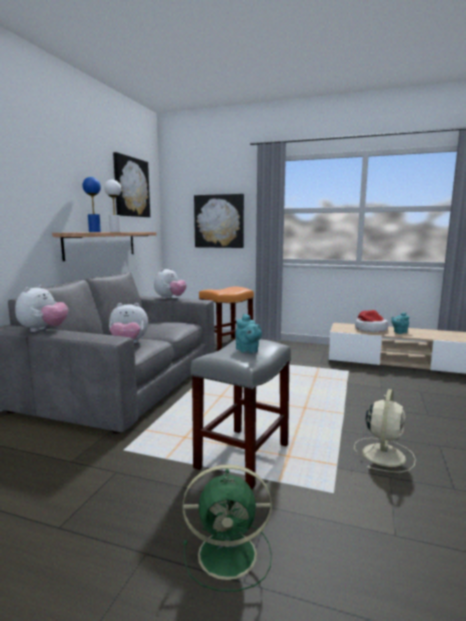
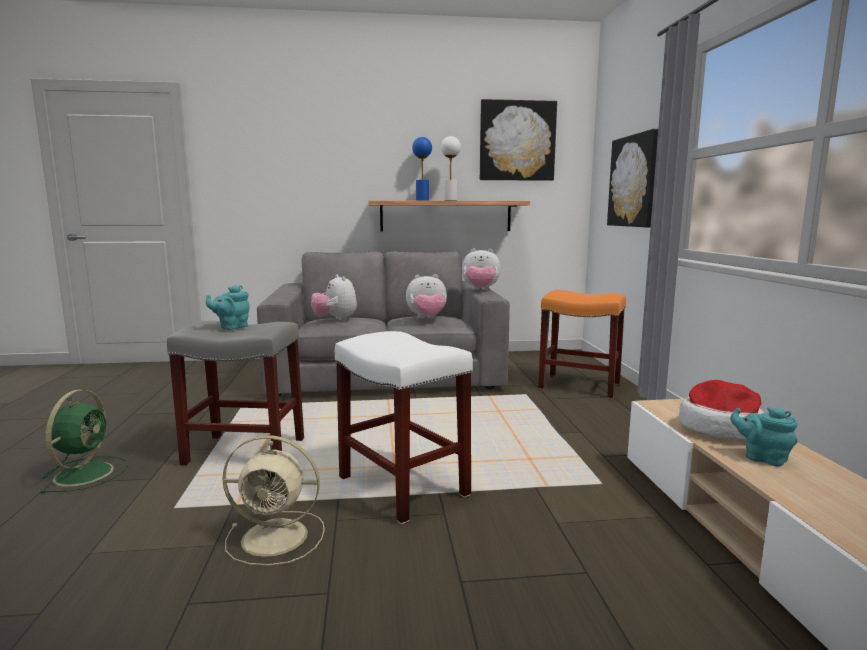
camera: 65 degrees right, 0 degrees up
plush toy [15,285,68,332] -> plush toy moved to [406,274,447,319]
green fan [183,465,272,591] -> green fan turned 150 degrees counterclockwise [40,390,128,493]
none -> white stool [335,331,473,524]

